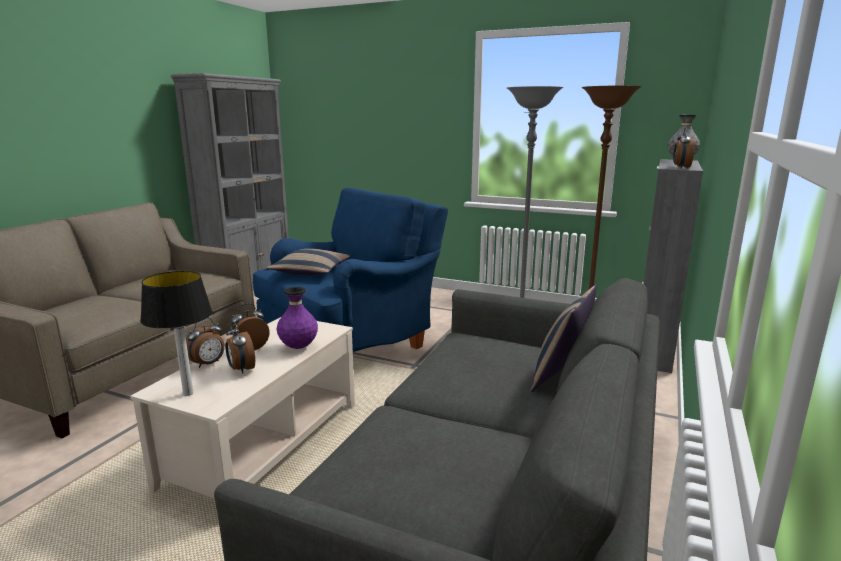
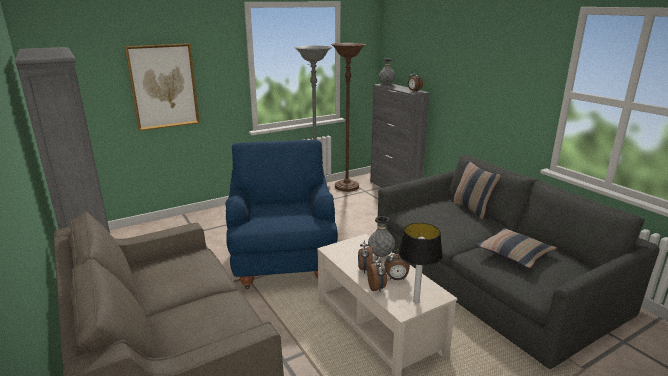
camera: 55 degrees left, 5 degrees up
pillow [266,249,352,275] -> pillow moved to [476,228,557,268]
purple vase [277,287,318,349] -> grey vase [368,216,395,257]
none -> picture [125,43,200,131]

